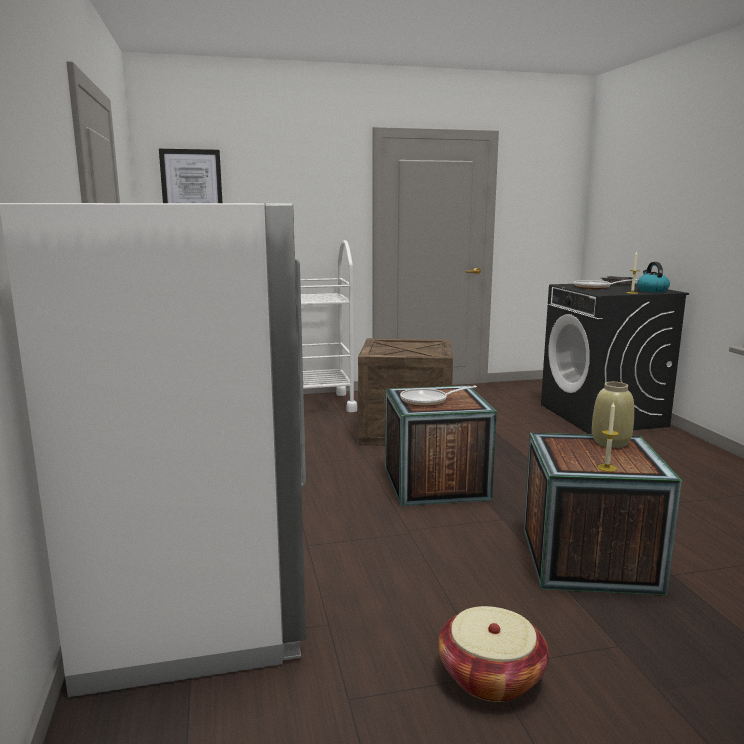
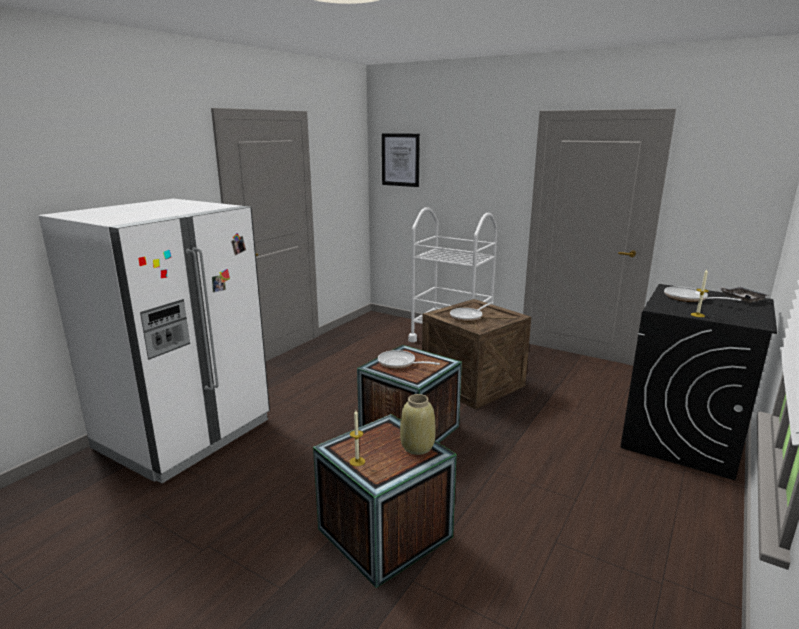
camera: 45 degrees right, 5 degrees up
basket [438,606,549,702] -> none
kettle [637,262,670,292] -> none
none -> frying pan [450,302,494,322]

